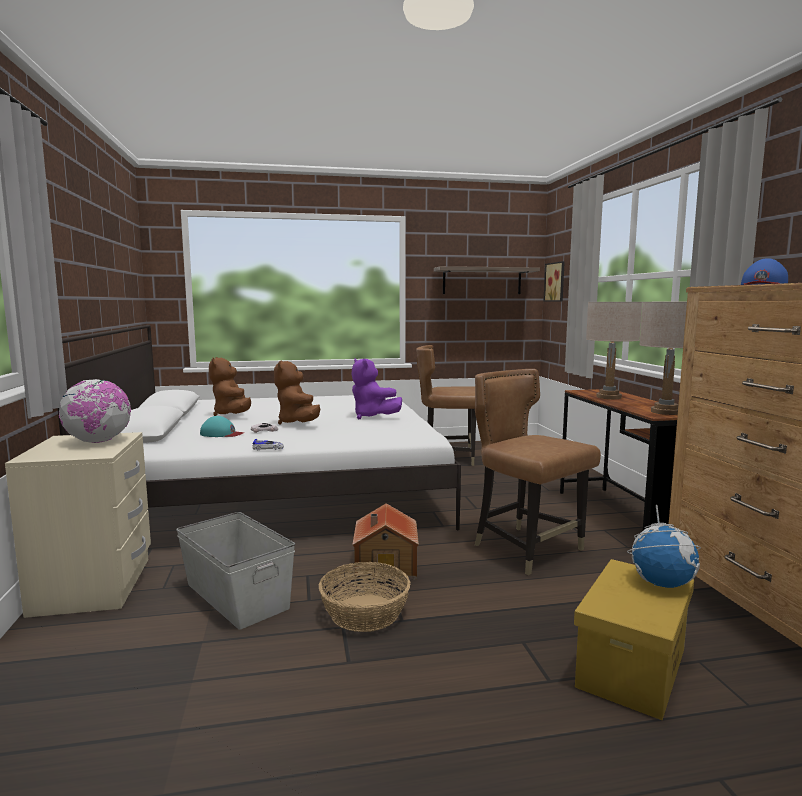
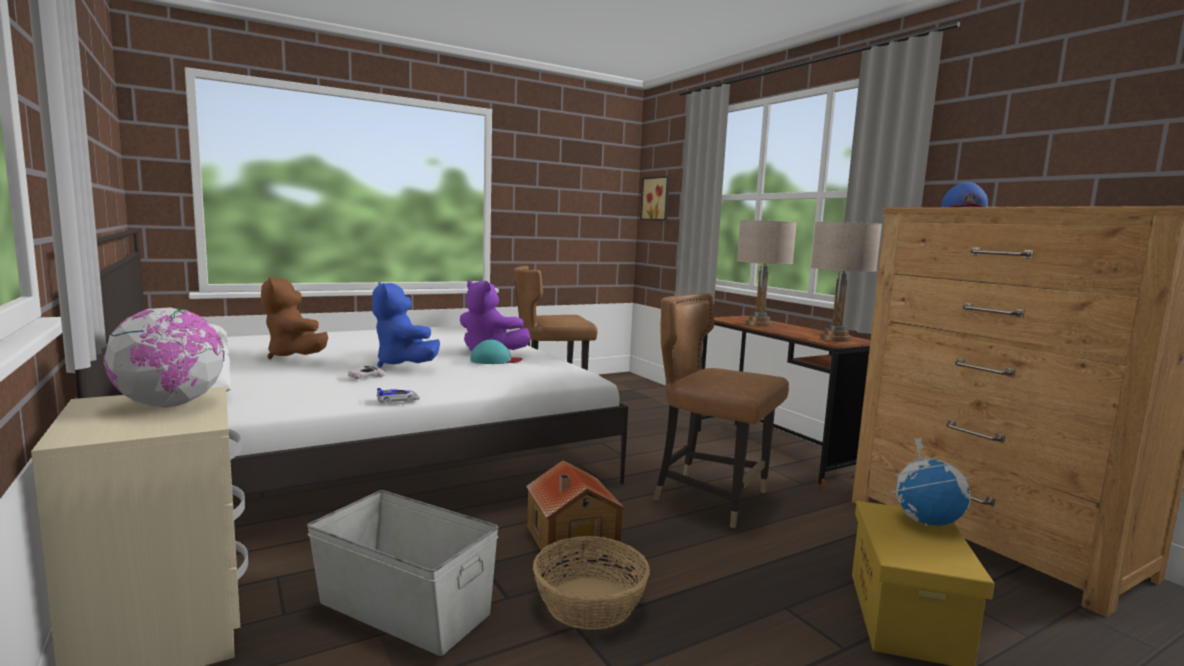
camera: 20 degrees left, 0 degrees up
turquoise cap [200,416,244,437] -> turquoise cap moved to [470,340,523,364]
brown plush toy [274,361,320,425] -> blue plush toy [372,282,440,368]
shelf [434,266,540,294] -> none

